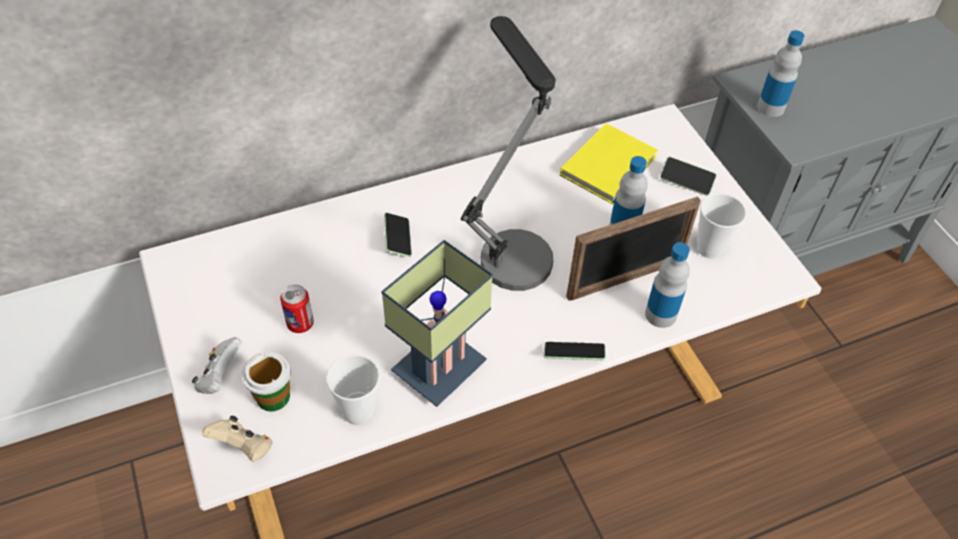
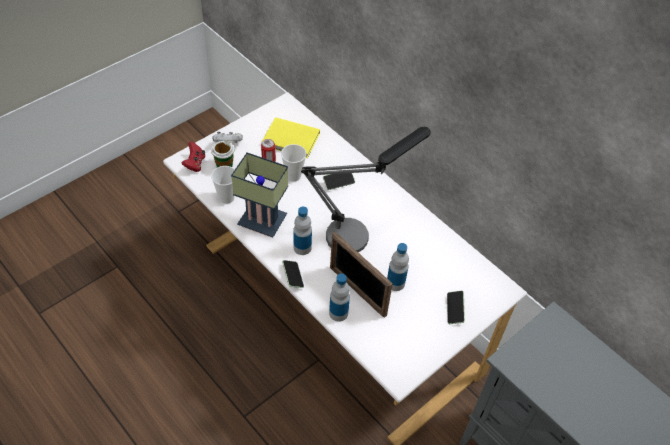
camera: 70 degrees right, 0 degrees up
beige game controller [203,416,273,461] -> red game controller [182,142,205,172]
yellow book [560,123,658,204] -> yellow book moved to [262,117,320,158]
cup [697,193,746,259] -> cup moved to [281,144,306,181]
bottle [757,30,804,117] -> bottle moved to [293,207,312,255]

